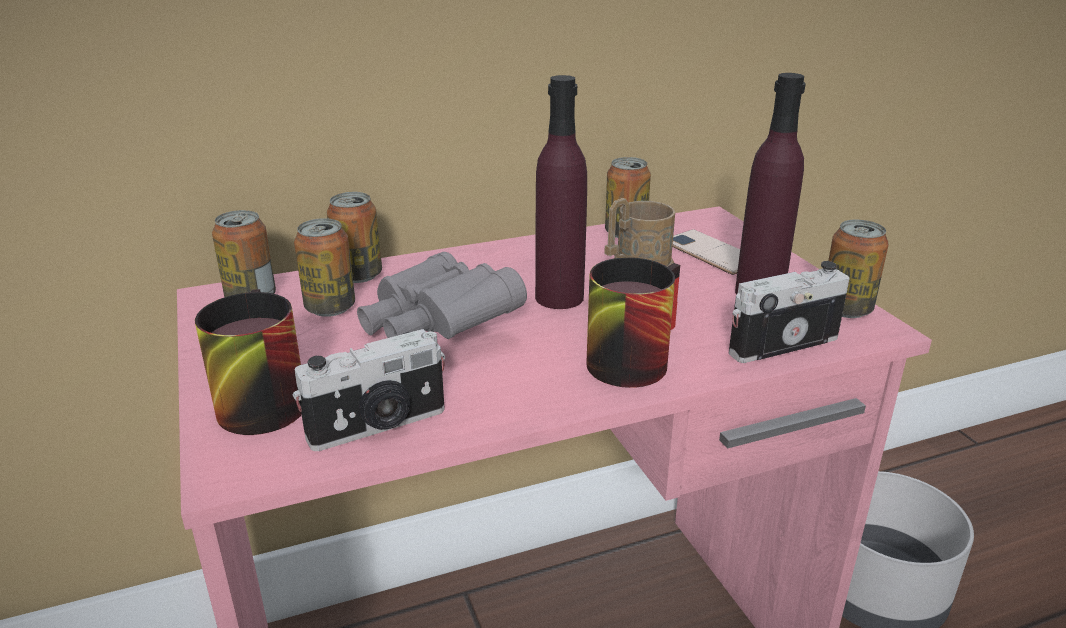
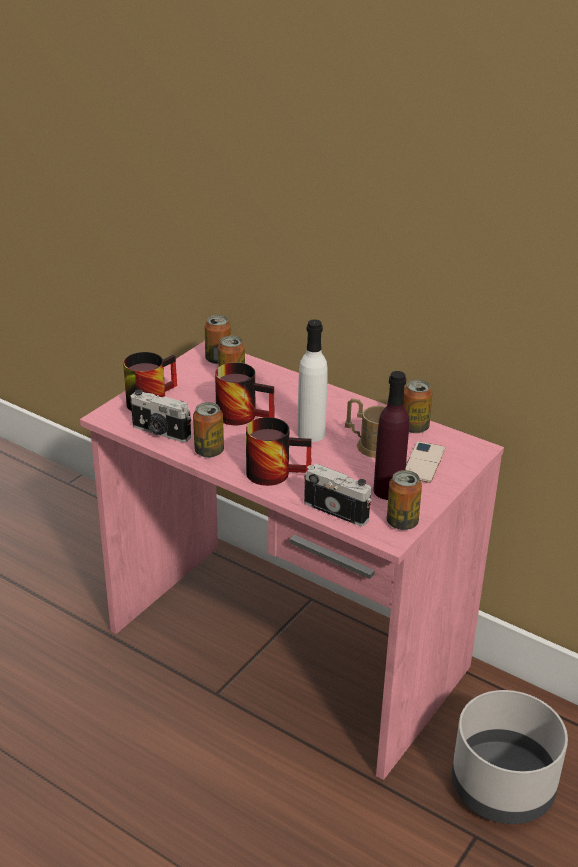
camera: 55 degrees right, 5 degrees up
can [327,192,382,283] -> can moved to [193,402,224,458]
grey binoculars [357,252,527,339] -> mug [215,362,274,425]
purple bottle [535,75,587,309] -> white bottle [297,320,328,442]

